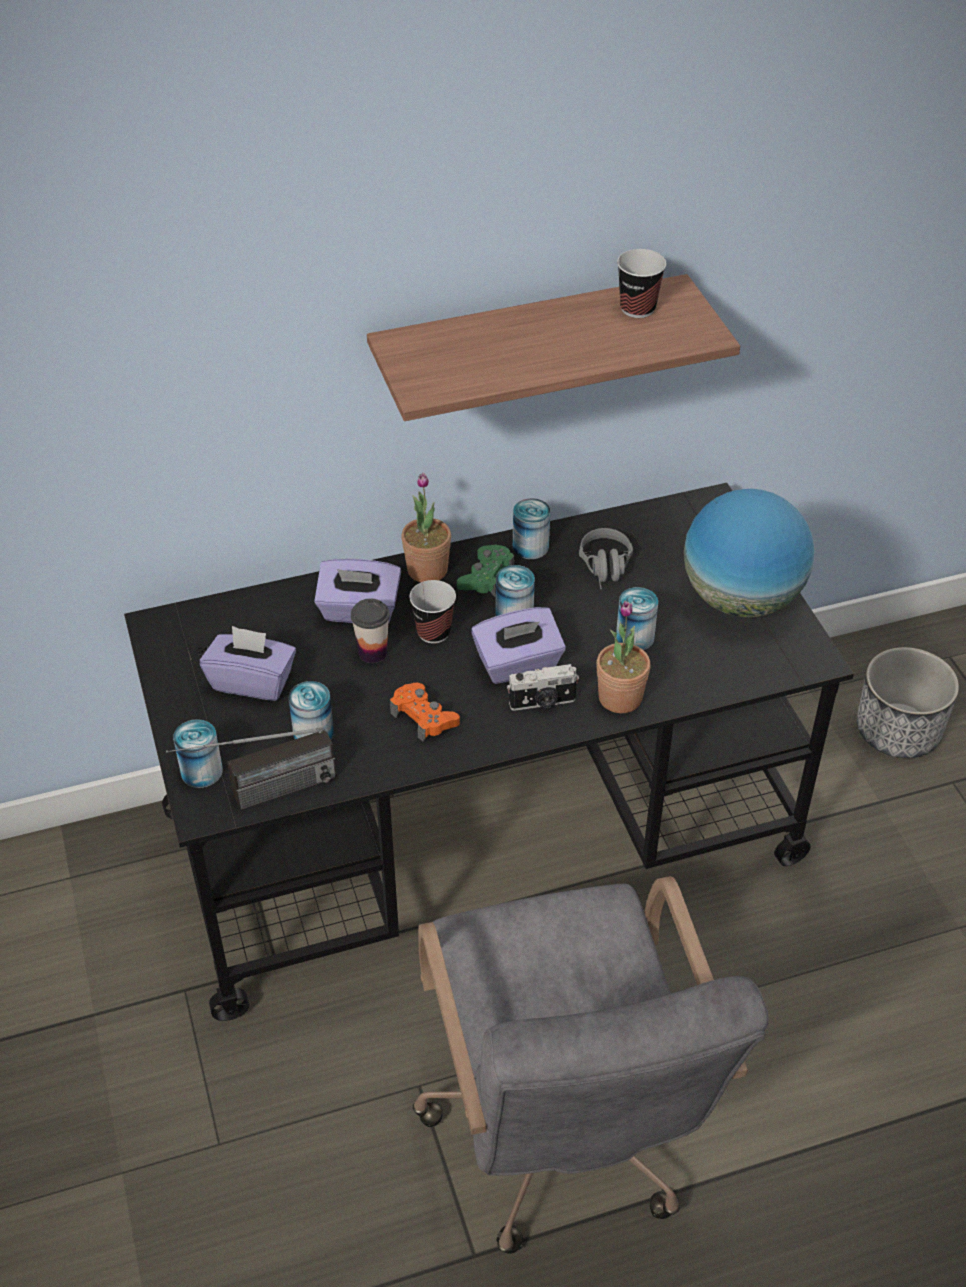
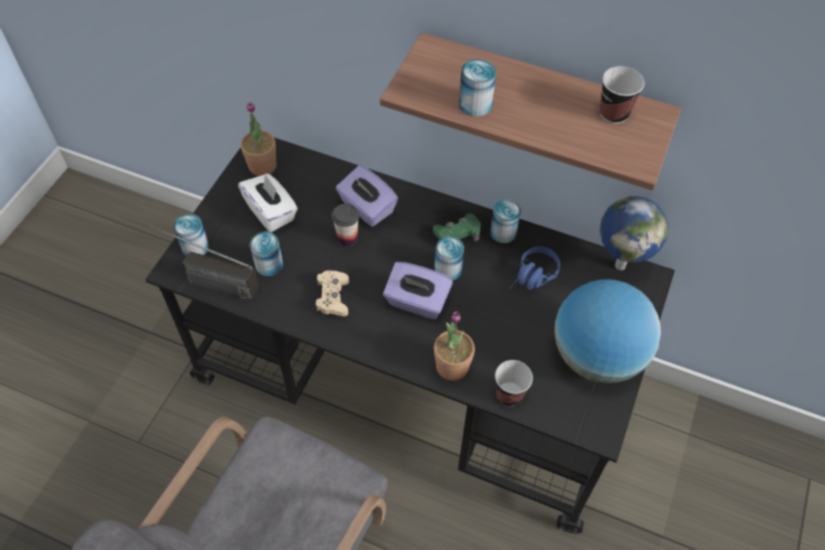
camera: 40 degrees right, 10 degrees up
purple tissue box [200,626,296,701] -> white tissue box [238,173,298,232]
orange game controller [390,683,460,742] -> beige game controller [315,270,349,316]
potted plant [401,472,451,582] -> potted plant moved to [241,102,276,176]
cup [409,580,456,644] -> cup moved to [495,360,533,406]
camera [507,664,579,711] -> none
grey headphones [579,528,633,589] -> blue headphones [509,246,560,290]
can [616,587,659,650] -> can moved to [459,59,496,117]
planter [857,647,959,758] -> none
none -> globe [600,196,668,270]

